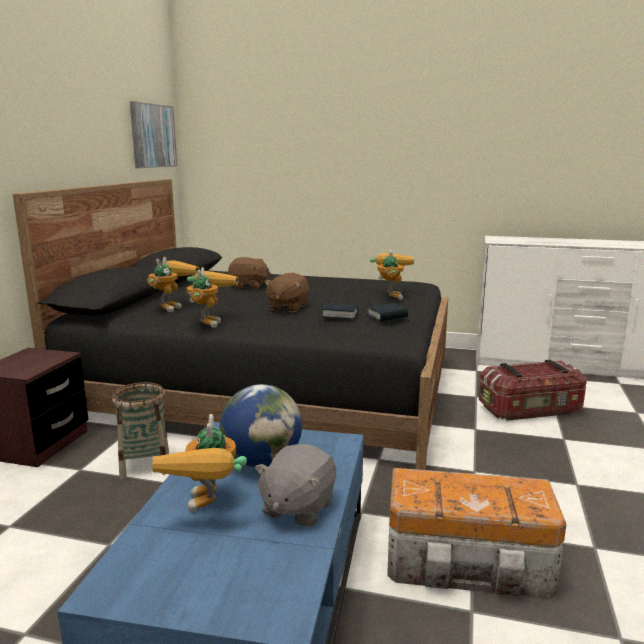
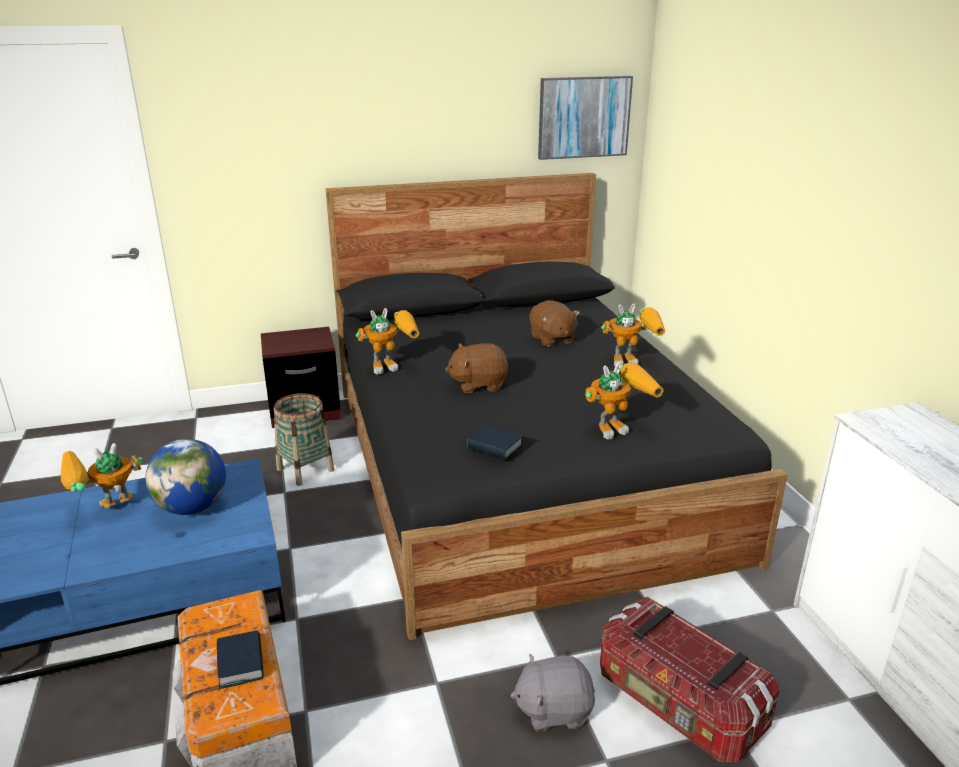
camera: 60 degrees right, 10 degrees up
toy robot [147,257,200,312] -> toy robot moved to [601,304,665,366]
grey plush toy [255,444,336,527] -> grey plush toy moved to [510,654,595,731]
book [321,303,358,319] -> book moved to [217,630,264,689]

